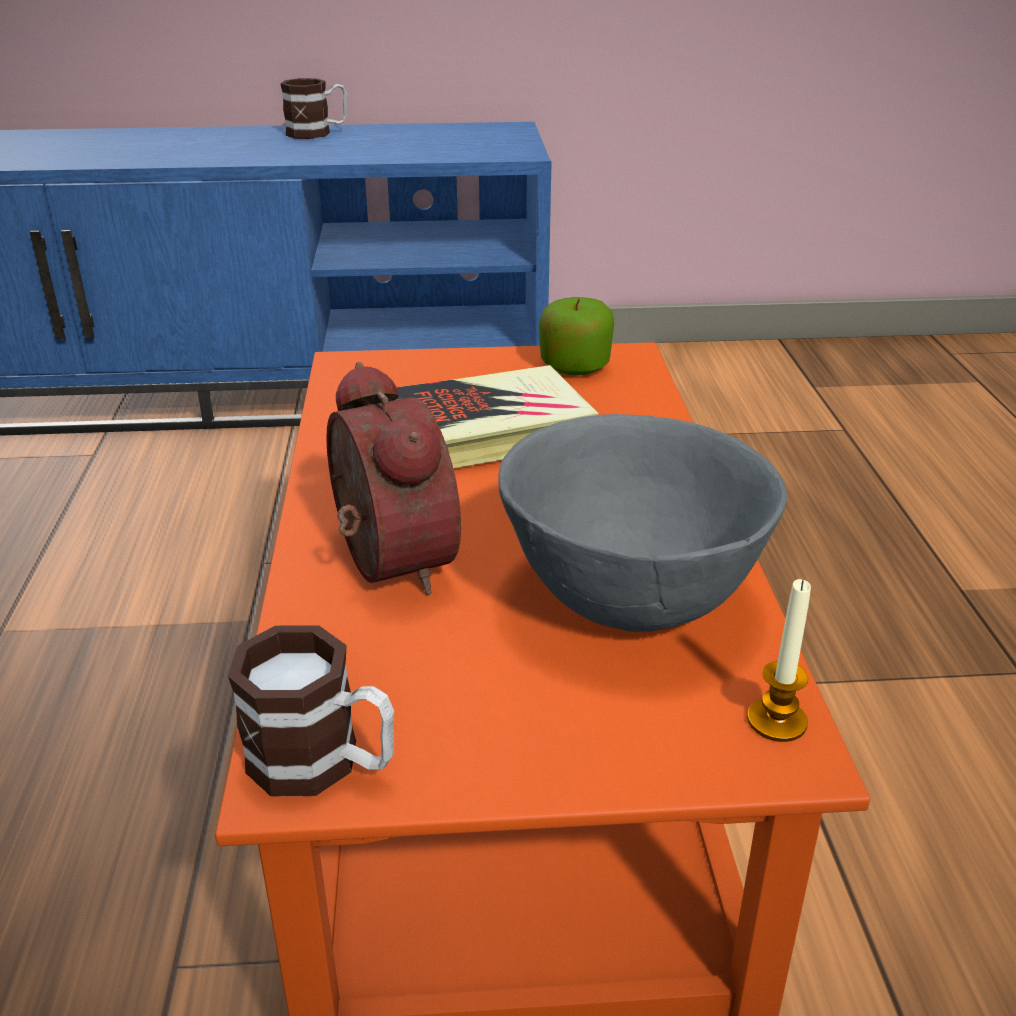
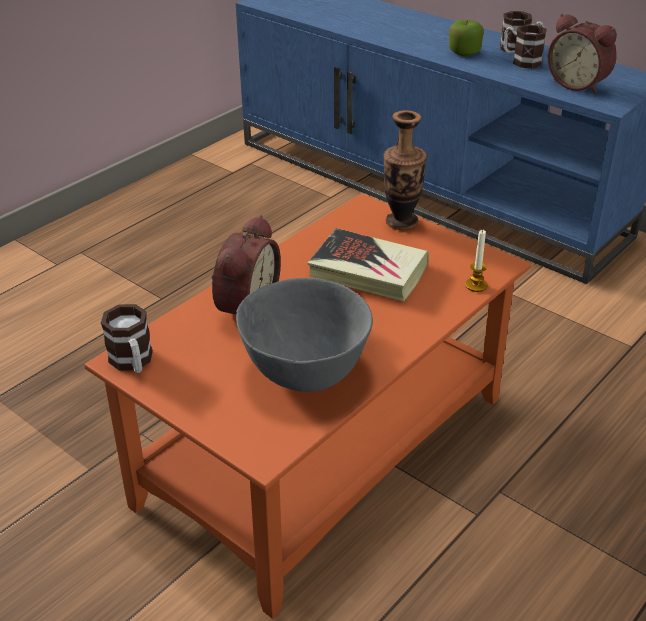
camera: 45 degrees right, 5 degrees up
apple [538,297,614,376] -> apple moved to [449,20,484,56]
candle [747,579,811,742] -> candle moved to [465,230,488,292]
none -> vase [383,110,427,230]
none -> mug [504,24,547,69]
none -> alarm clock [548,14,617,94]

